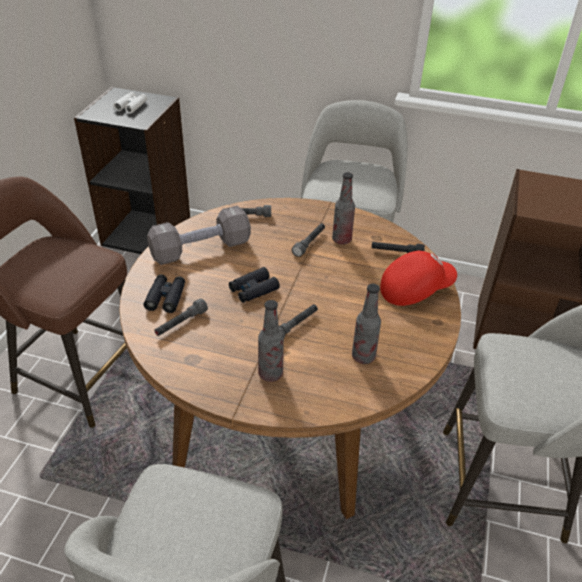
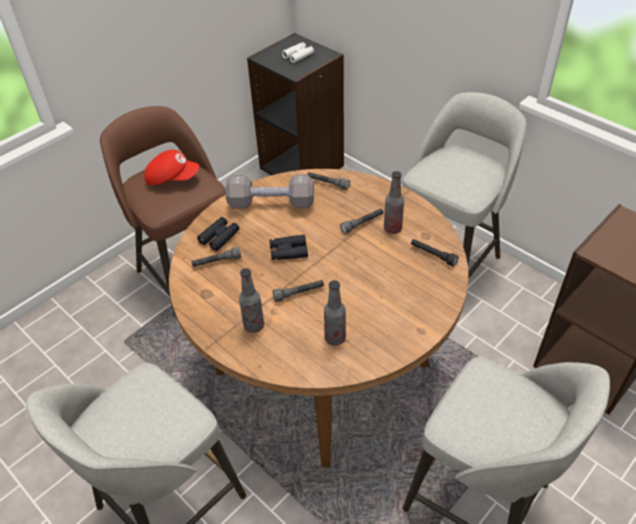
camera: 30 degrees right, 5 degrees up
red cap [380,251,457,306] -> red cap moved to [144,150,199,185]

